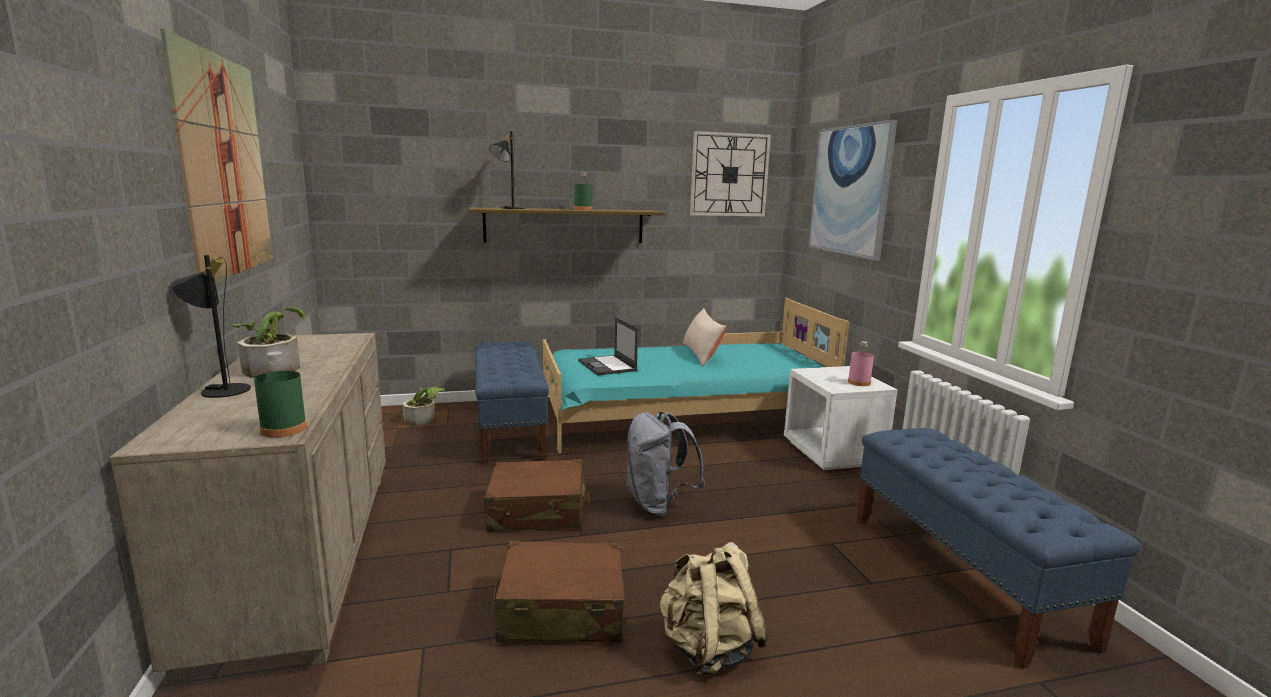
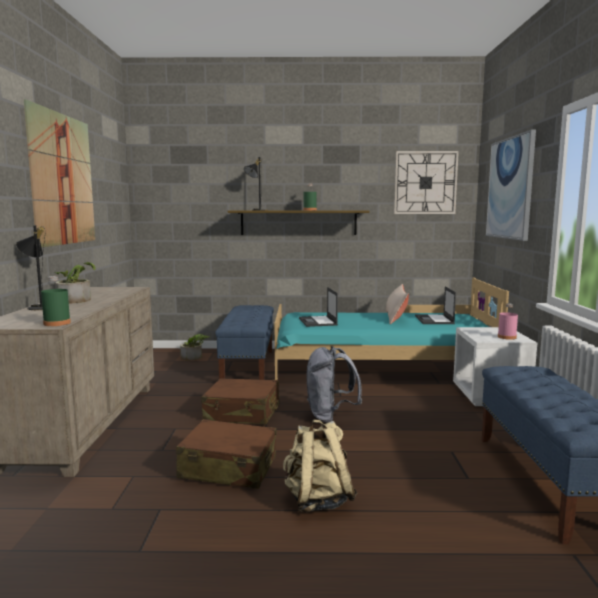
camera: 15 degrees right, 5 degrees down
none -> laptop [415,286,456,324]

